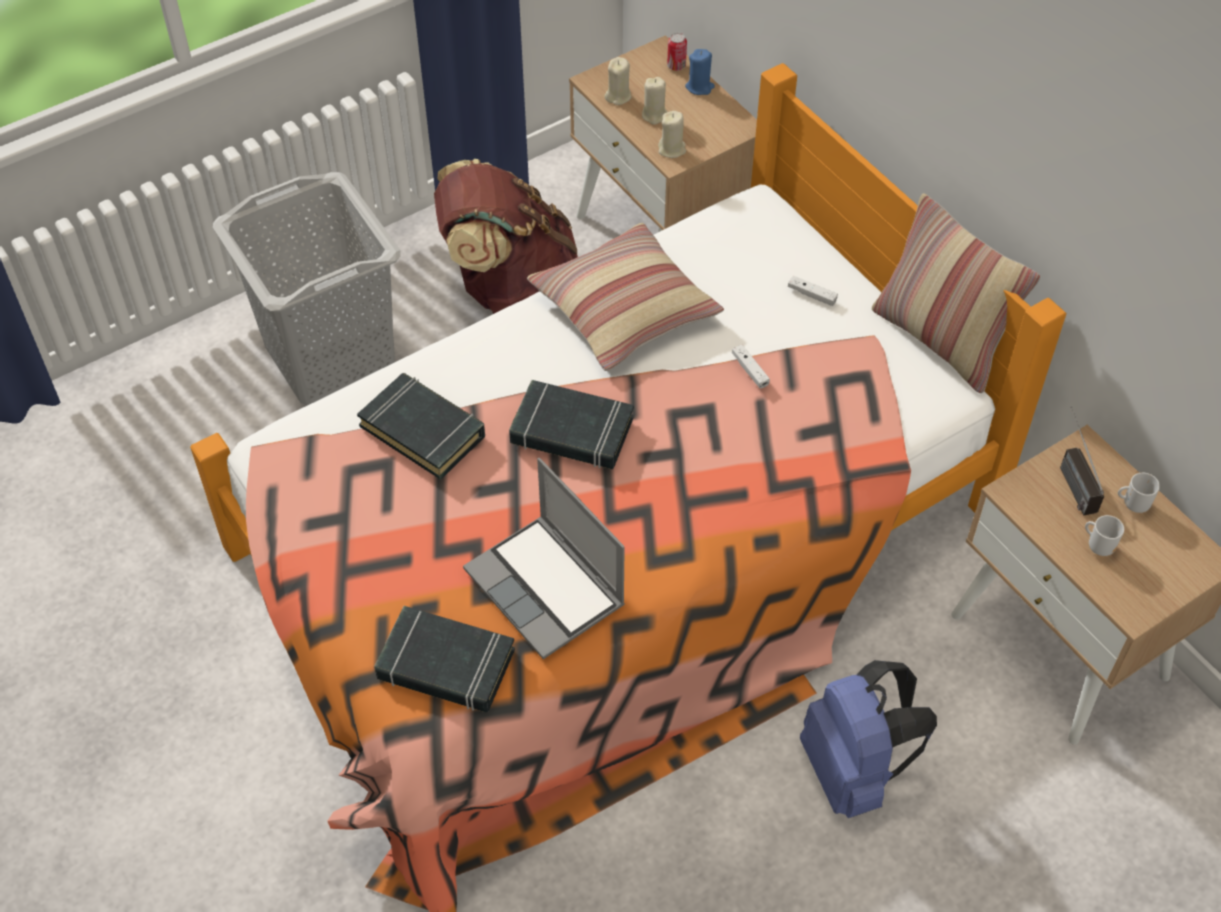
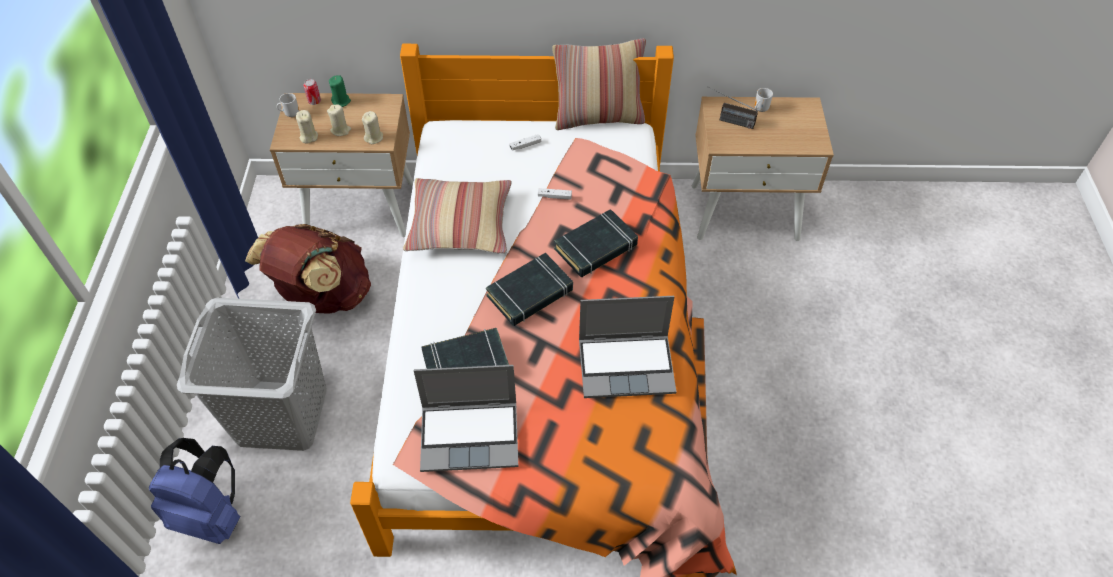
camera: 55 degrees left, 0 degrees up
black book [374,606,515,712] -> black book moved to [554,209,638,277]
blue candle [685,49,715,95] -> green candle [329,75,351,107]
blue backpack [800,660,937,818] -> blue backpack moved to [149,438,240,544]
mug [1085,515,1124,556] -> mug moved to [277,93,299,117]
none -> laptop [414,365,518,472]

